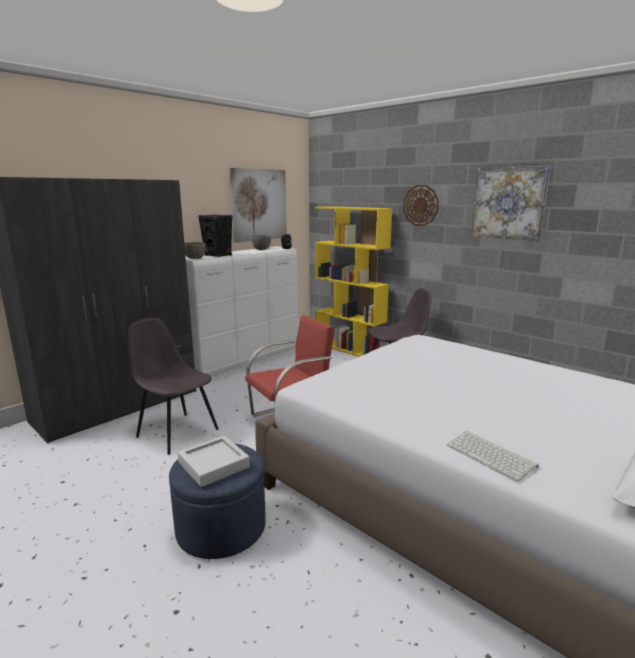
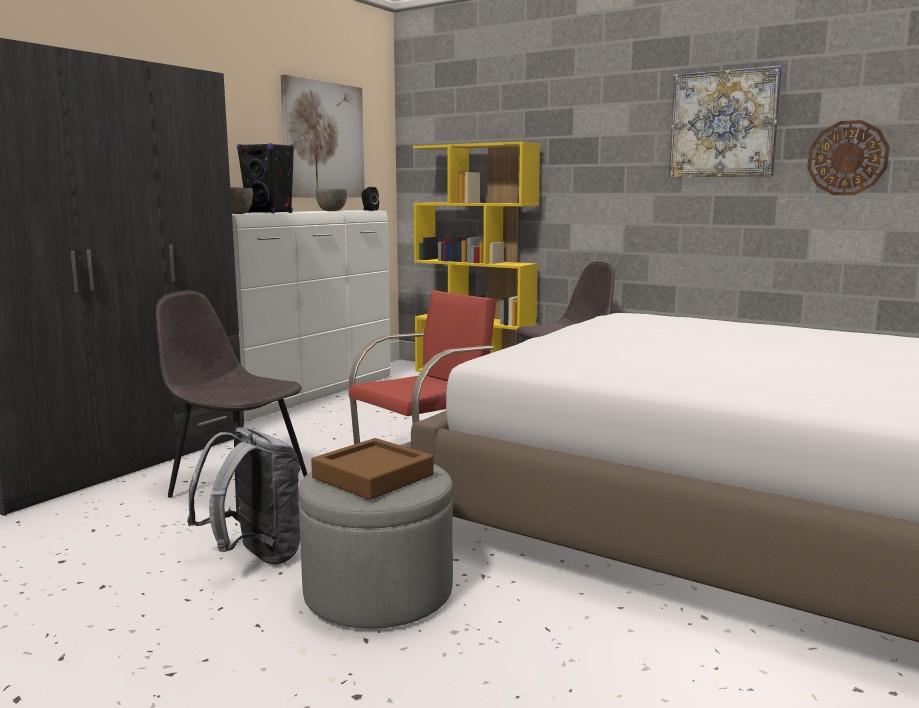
camera: 10 degrees left, 5 degrees down
blue ottoman [169,443,266,559] -> grey ottoman [298,464,453,629]
grey tray [178,436,250,487] -> brown tray [311,438,434,500]
wall clock [403,185,439,226] -> wall clock moved to [807,120,890,195]
keyboard [447,431,539,481] -> none
none -> grey backpack [187,427,300,565]

